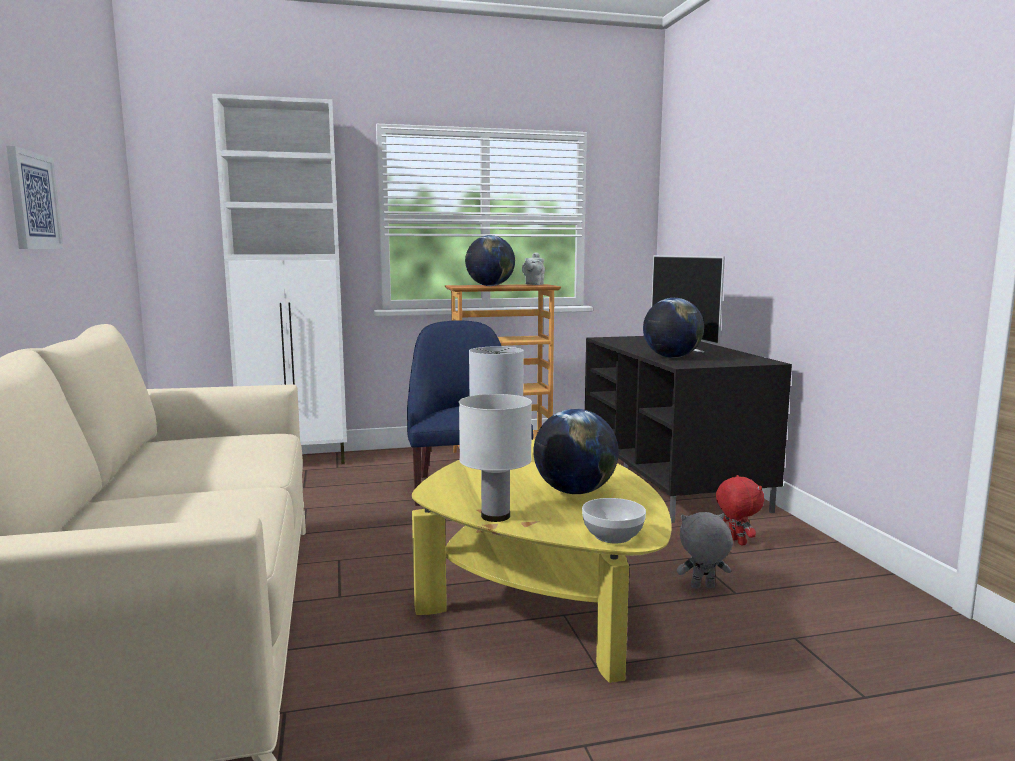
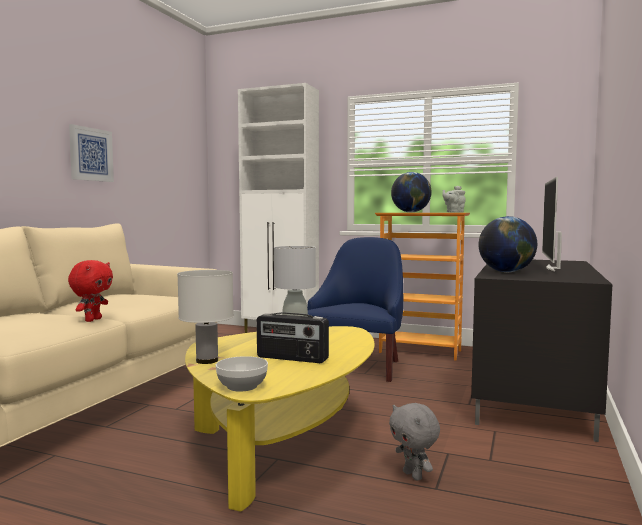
camera: 35 degrees right, 5 degrees down
globe [533,409,619,494] -> radio [257,312,329,363]
grey plush toy [677,512,733,589] -> grey plush toy turned 150 degrees counterclockwise [389,403,440,481]
red plush toy [716,475,764,546] -> red plush toy moved to [68,260,113,322]

